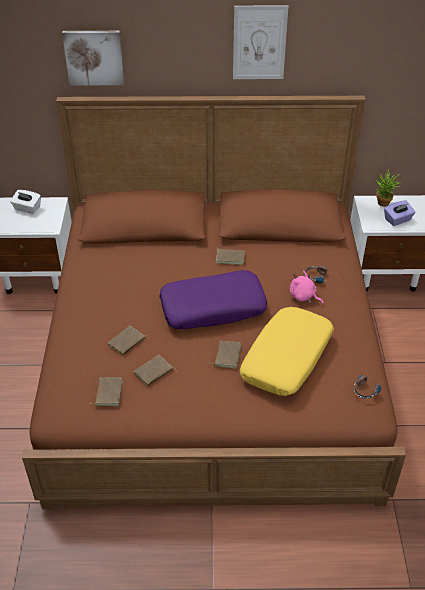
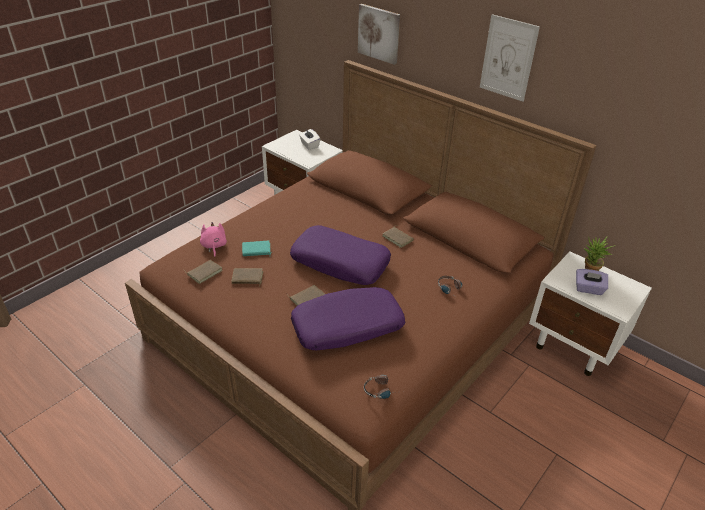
camera: 40 degrees right, 5 degrees down
brown book [108,326,150,355] -> turquoise book [242,241,271,256]
yellow pillow [240,307,334,396] -> purple pillow [291,287,405,350]
pink plush toy [290,270,324,304] -> pink plush toy moved to [200,222,227,257]

